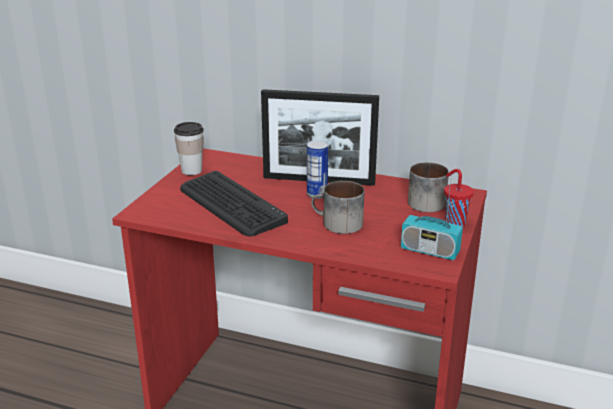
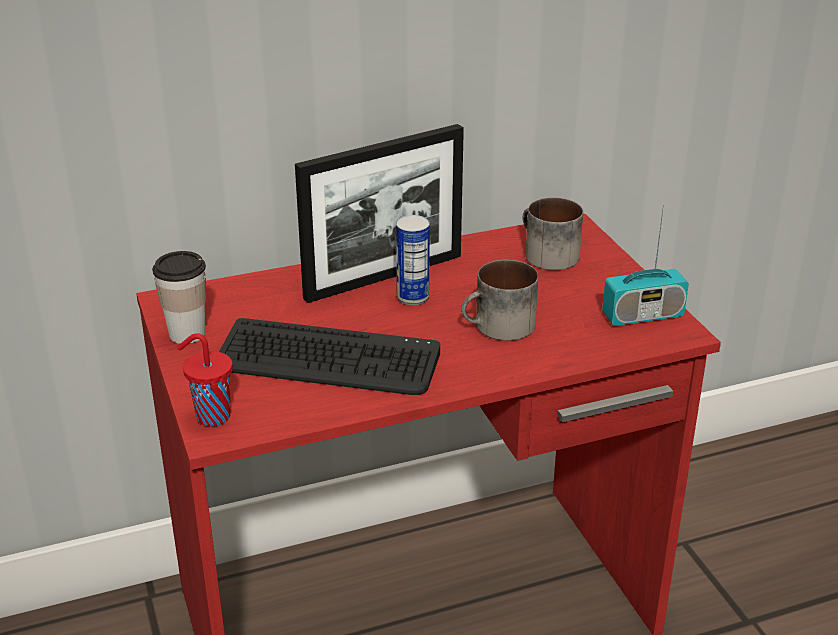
camera: 40 degrees left, 5 degrees up
red cup [444,169,474,227] -> red cup moved to [177,333,233,426]

